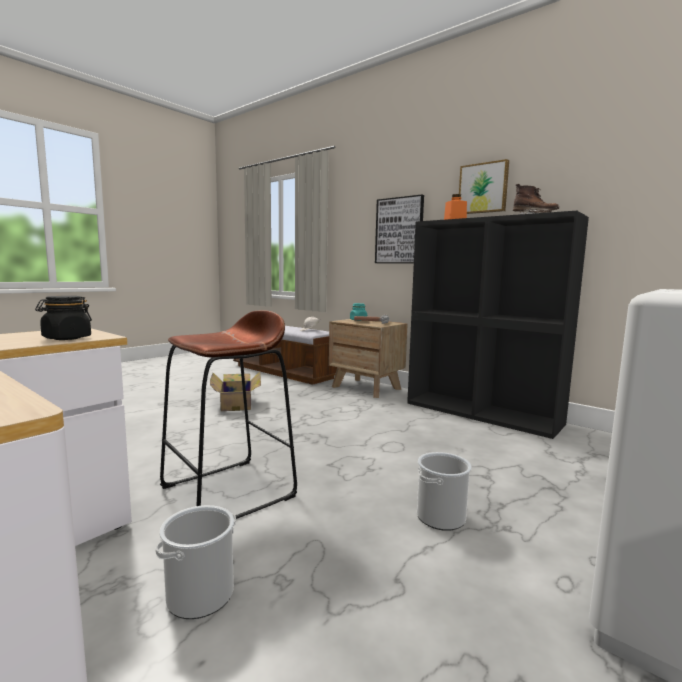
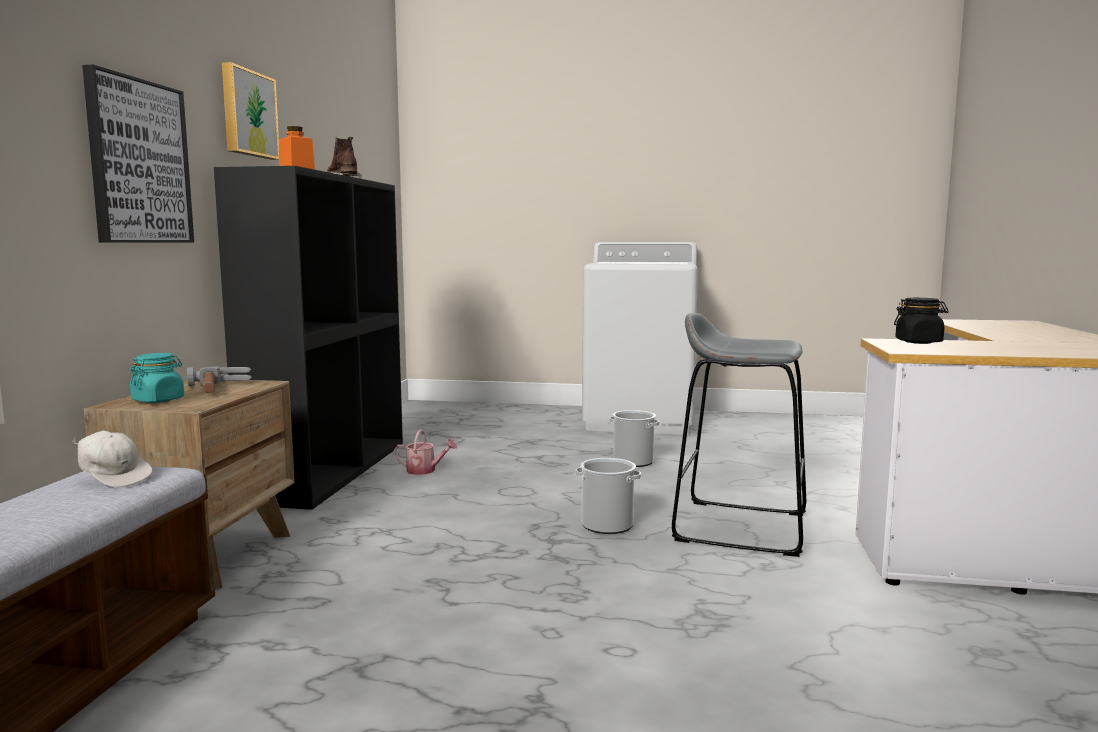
camera: 120 degrees left, 0 degrees up
bucket [155,505,236,619] -> bucket moved to [575,458,641,534]
brown stool [160,310,297,519] -> grey stool [672,313,806,557]
cardboard box [210,371,261,411] -> none
none -> watering can [394,430,457,475]

